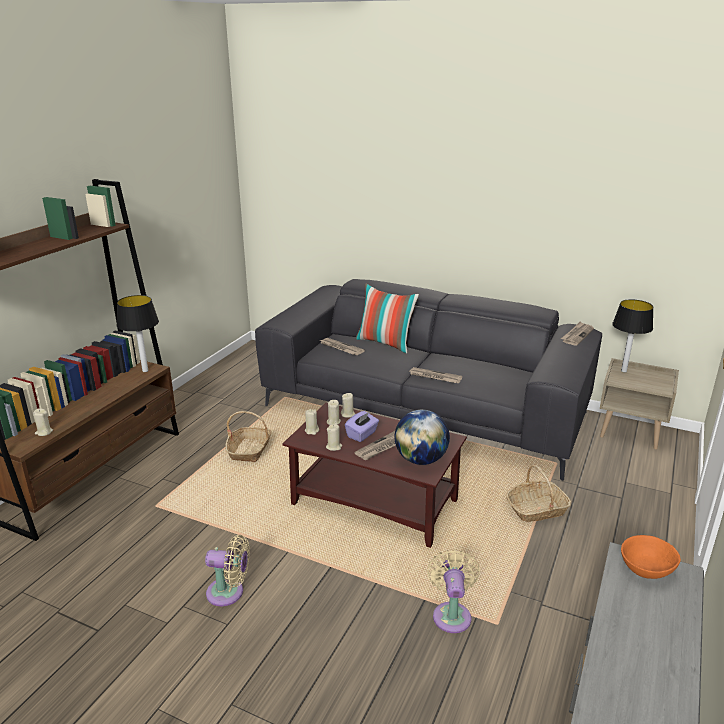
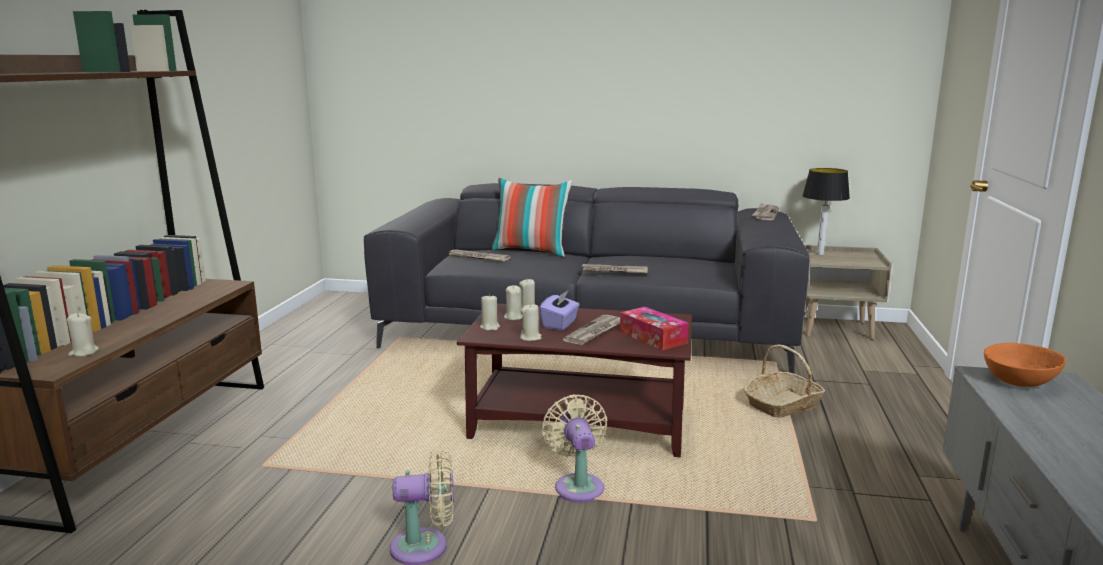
camera: 15 degrees left, 10 degrees down
table lamp [117,295,159,372] -> none
basket [225,411,271,462] -> none
globe [395,410,450,465] -> tissue box [620,307,688,351]
beige fan [427,549,480,633] -> beige fan moved to [542,394,607,502]

